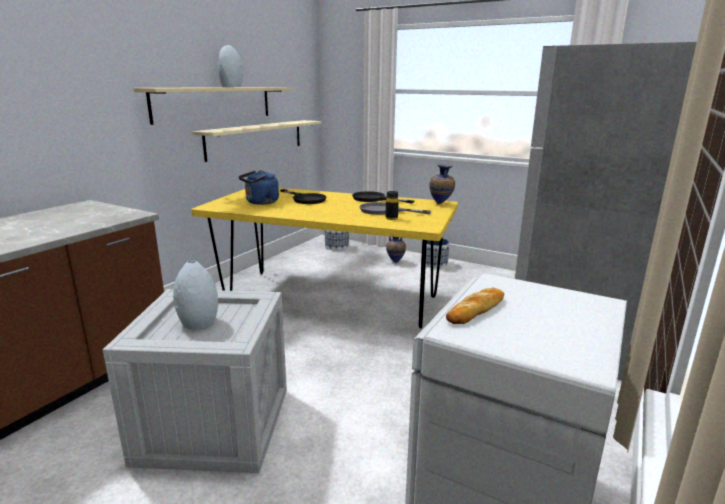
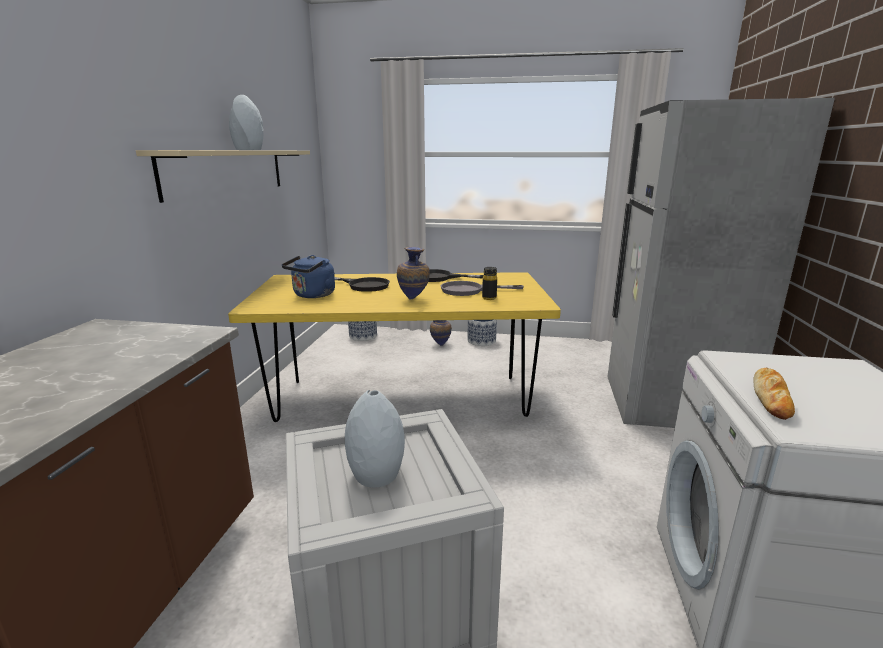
camera: 20 degrees left, 0 degrees up
beige shelf [193,120,322,162] -> none
vase [429,164,455,204] -> vase moved to [397,247,430,299]

